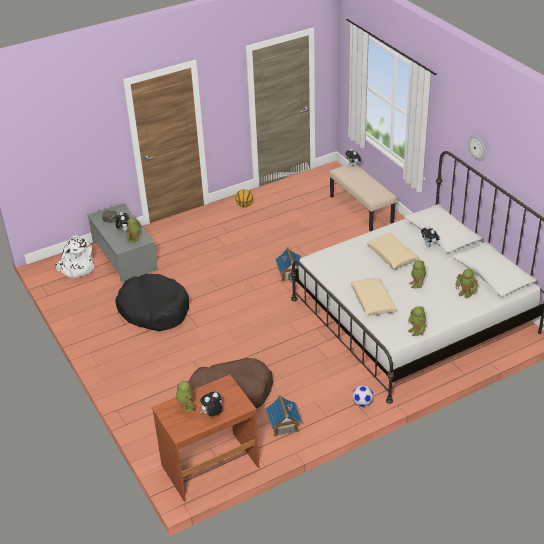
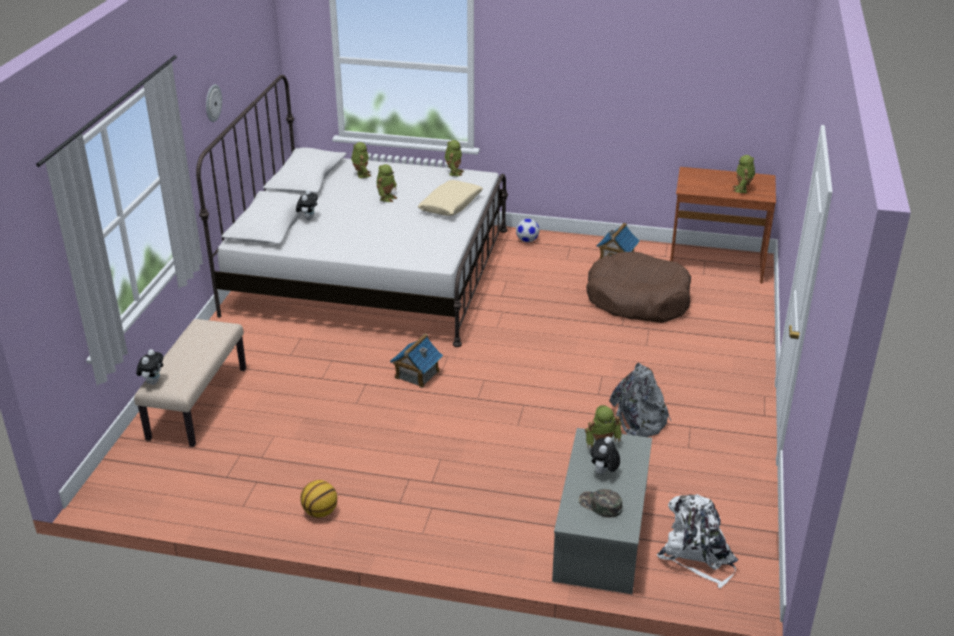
camera: 140 degrees left, 5 degrees down
black dog bed [115,274,189,331] -> grey backpack [610,363,671,437]
plush toy [200,392,222,416] -> none
beige pillow [366,233,419,269] -> none

